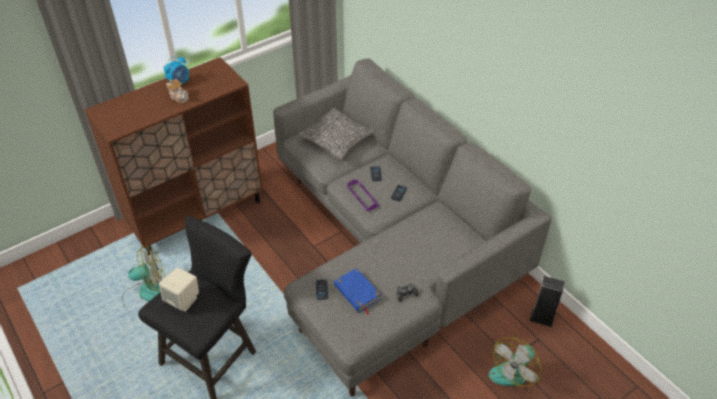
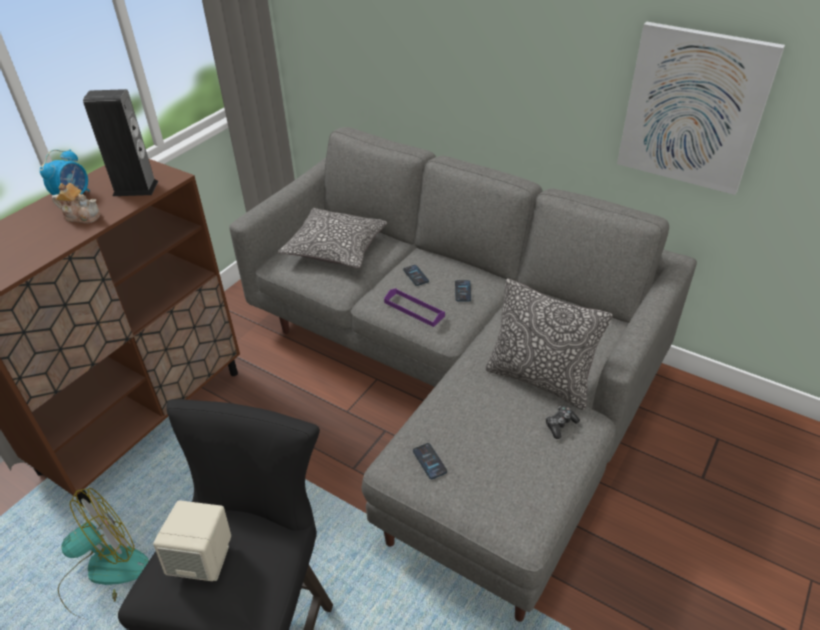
camera: 20 degrees left, 5 degrees down
blue book [334,268,381,315] -> none
fan [489,337,541,387] -> none
speaker [529,276,565,327] -> speaker moved to [83,89,158,196]
none -> pillow [485,279,613,410]
none -> picture [617,22,785,195]

